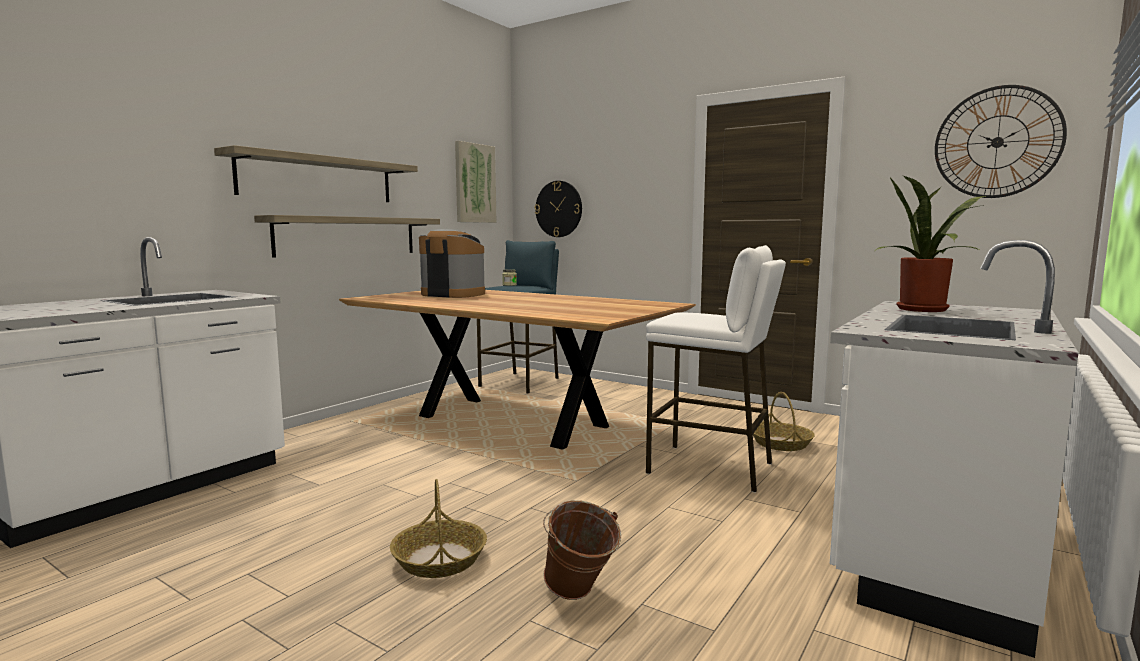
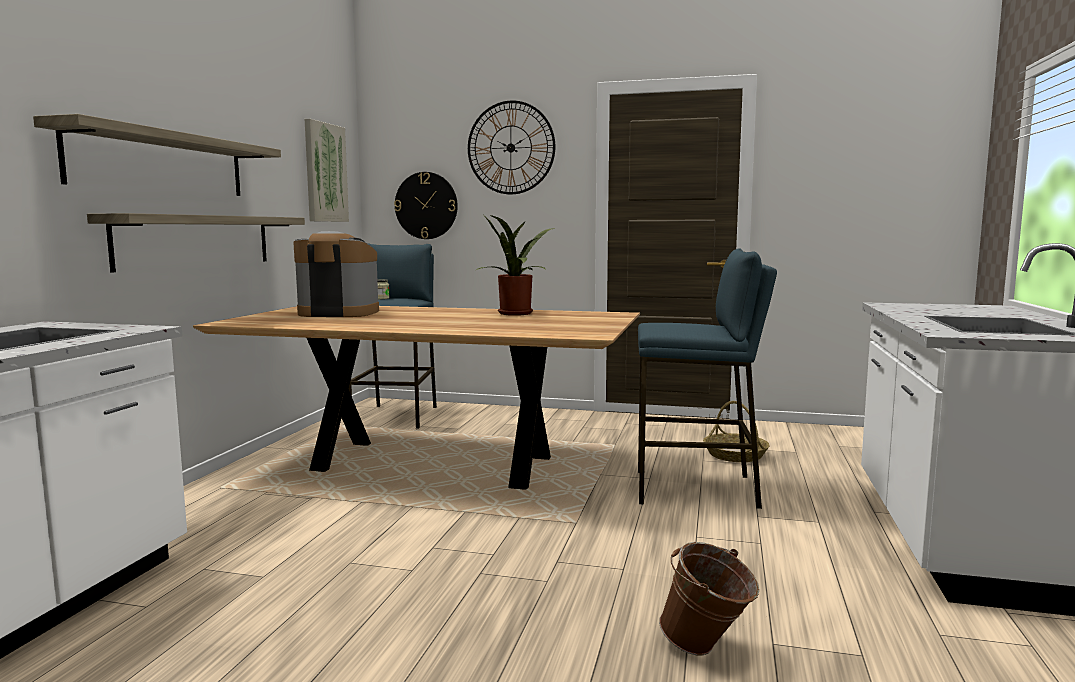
camera: 20 degrees left, 0 degrees up
basket [390,479,487,578] -> none
white stool [646,245,786,493] -> blue stool [638,248,777,509]
potted plant [875,176,986,312] -> potted plant moved to [477,215,555,316]
wall clock [935,85,1067,198] -> wall clock moved to [468,100,555,195]

